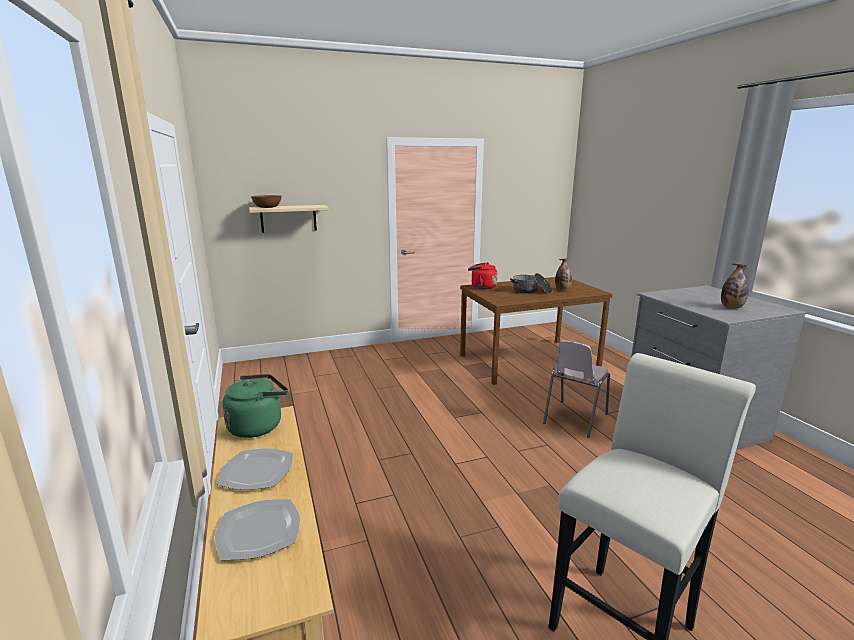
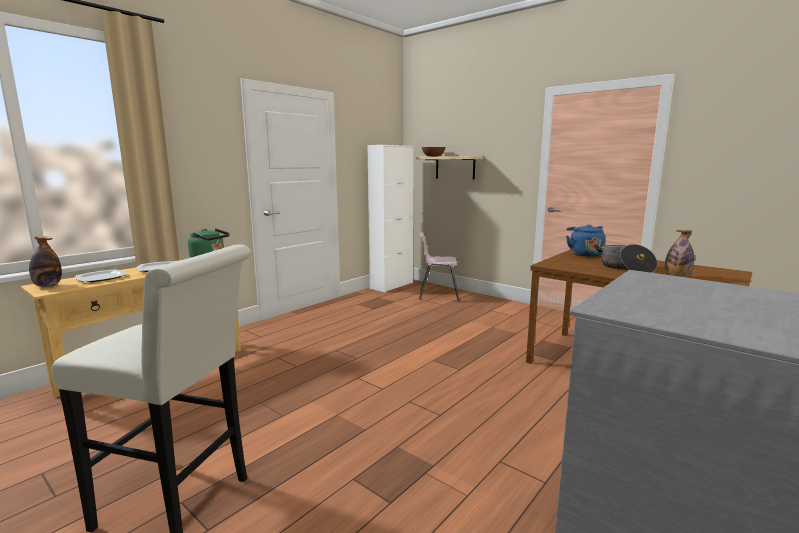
camera: 60 degrees right, 5 degrees down
red kettle [468,262,497,289] -> blue kettle [566,224,605,257]
pink chair [543,340,610,438] -> pink chair moved to [419,232,459,301]
bottle [721,263,749,308] -> bottle moved to [29,236,62,287]
none -> white cabinet [367,145,414,292]

